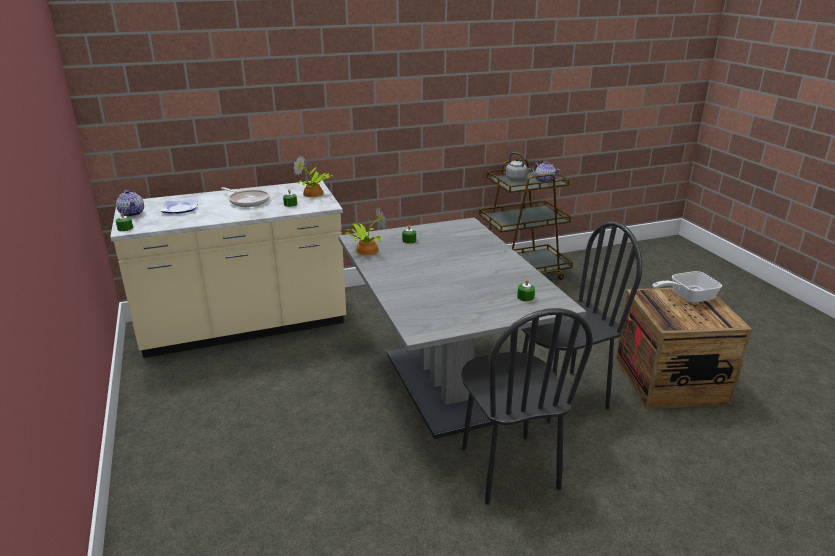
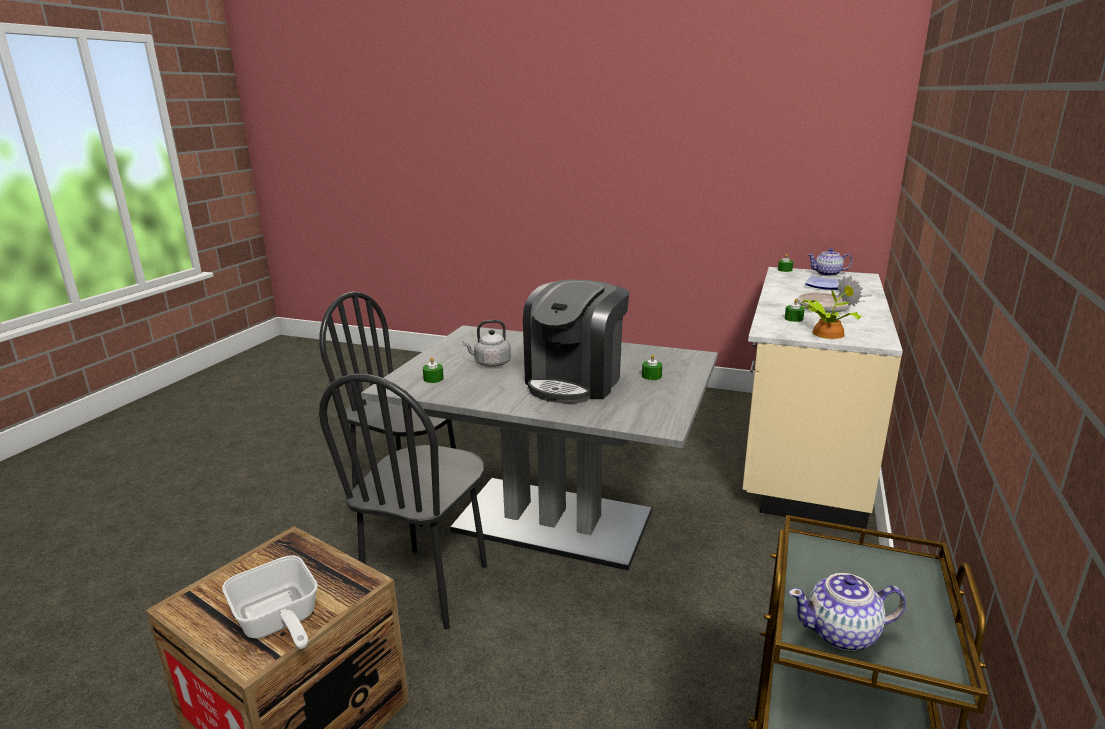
camera: 130 degrees right, 5 degrees down
potted plant [345,207,386,255] -> none
grey kettle [506,152,531,180] -> grey kettle moved to [463,320,511,367]
frying pan [652,271,722,303] -> frying pan turned 120 degrees clockwise [222,555,318,649]
none -> coffee machine [523,280,629,403]

